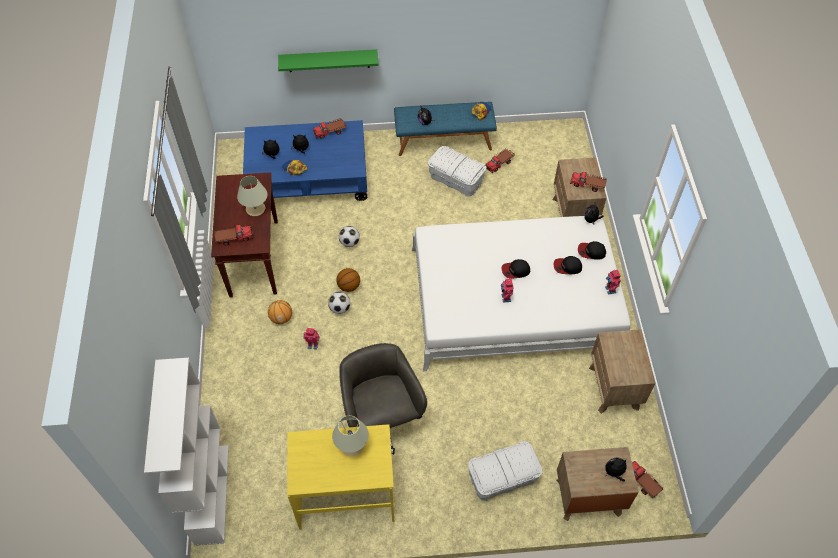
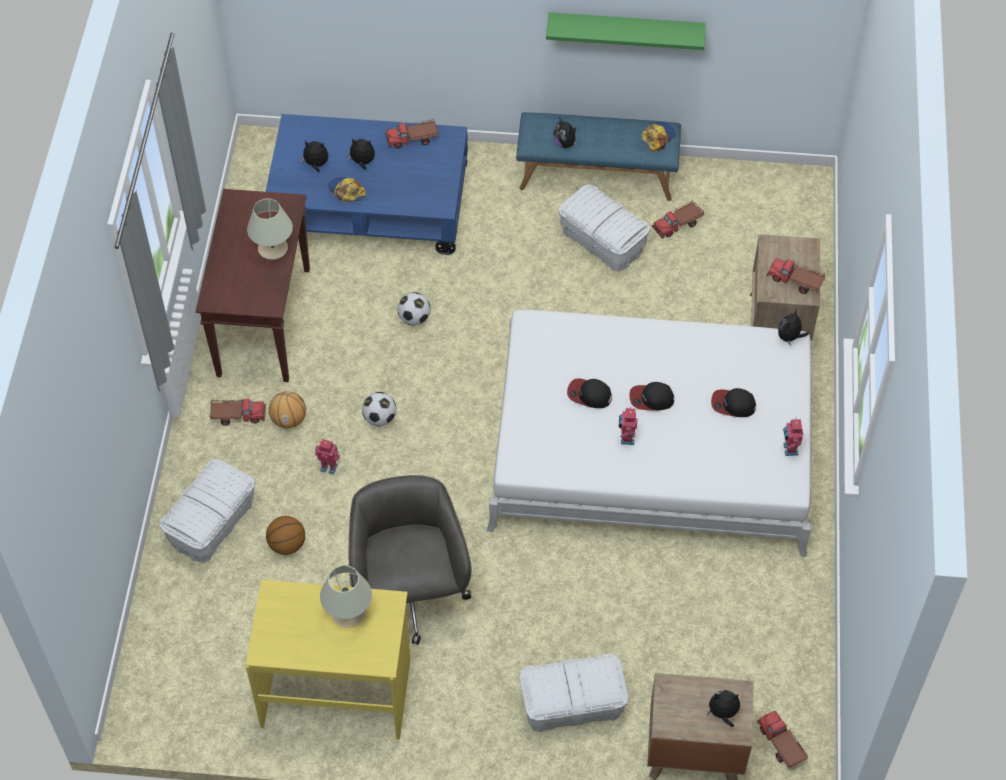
camera: 10 degrees right, 0 degrees up
white bookcase [144,358,229,546] -> none
toy truck [214,225,253,245] -> toy truck moved to [210,399,266,426]
green shelf [278,49,378,72] -> green shelf moved to [546,12,706,50]
basketball [336,268,360,292] -> basketball moved to [266,516,305,555]
cap [578,241,606,260] -> cap moved to [567,378,612,408]
brown nightstand [589,329,655,414] -> none
none -> white storage box [160,459,255,563]

